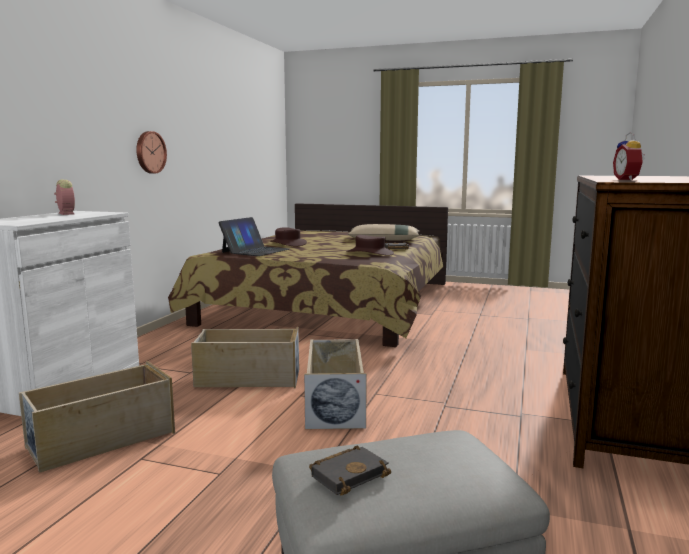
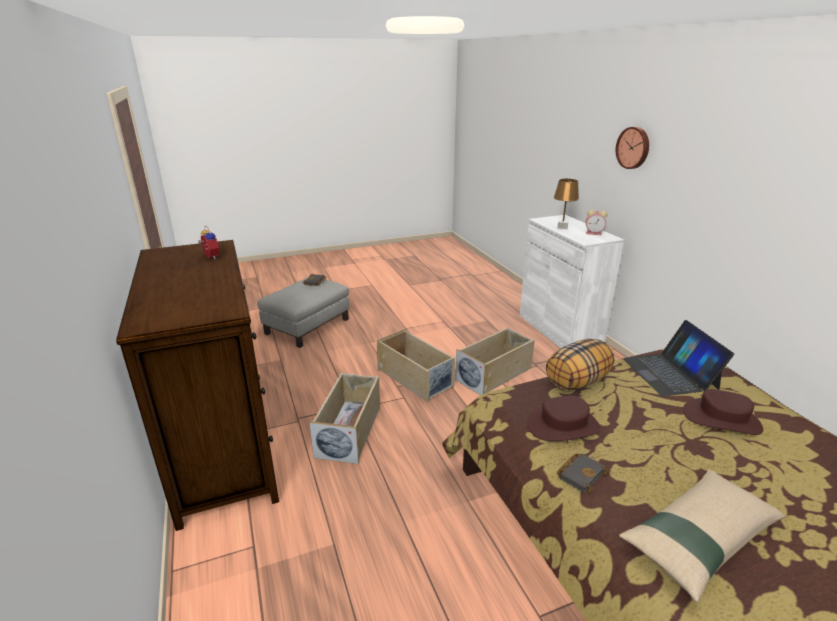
camera: 140 degrees right, 15 degrees up
beige storage box [19,361,175,473] -> beige storage box moved to [309,372,380,464]
wall clock [136,131,167,174] -> wall clock moved to [616,127,649,169]
none -> pillow [546,339,615,390]
none -> brown table lamp [554,179,579,229]

